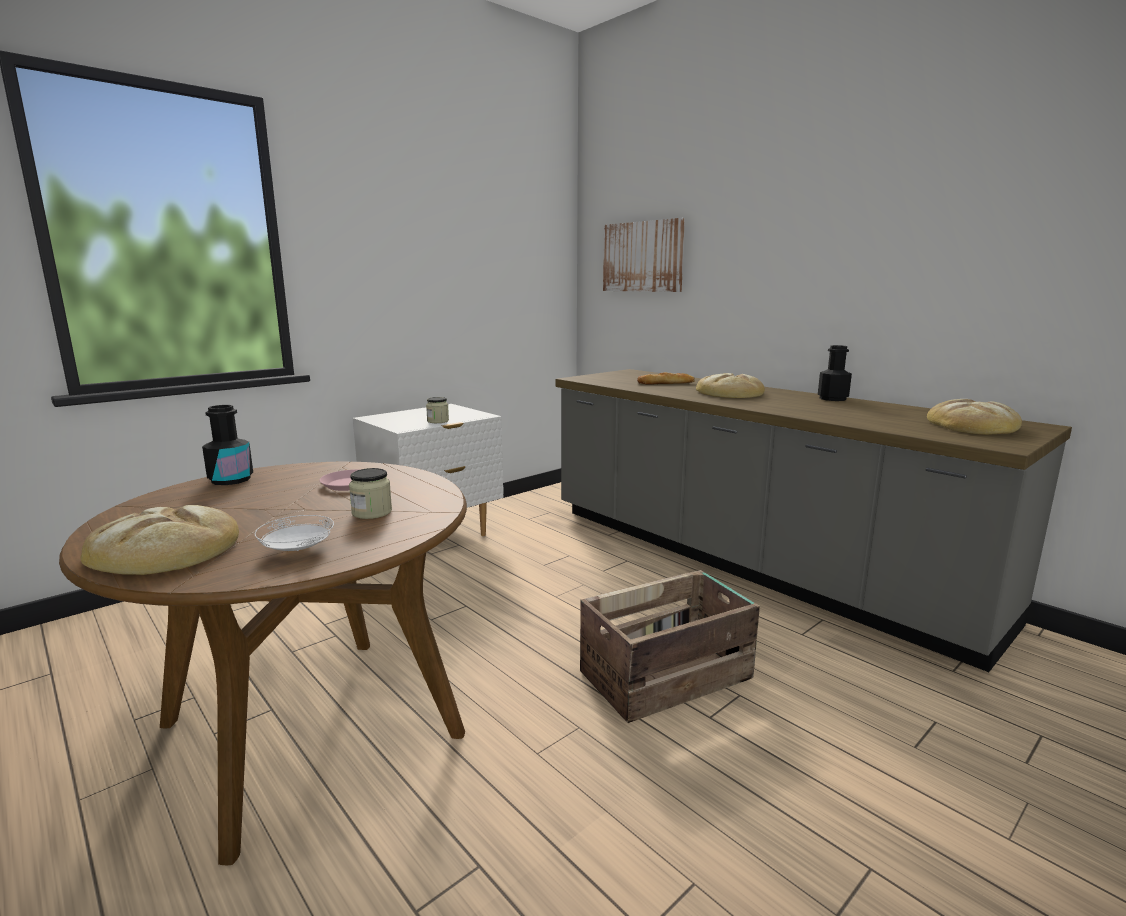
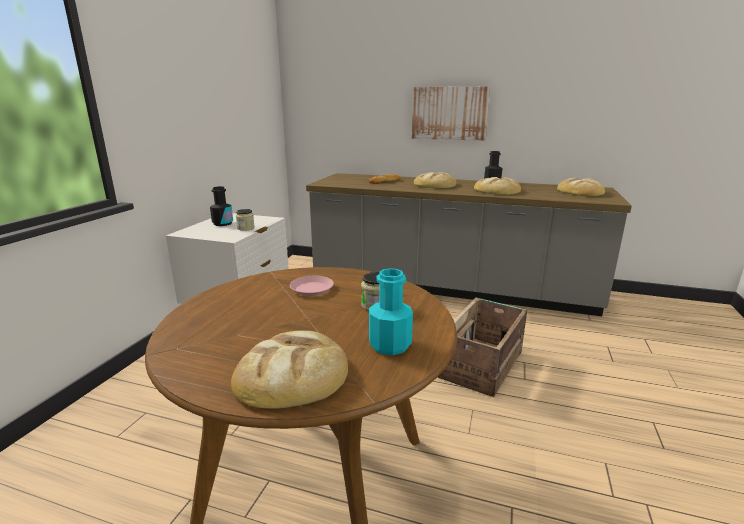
camera: 30 degrees left, 5 degrees up
black bottle [202,405,253,485] -> black bottle moved to [210,186,233,226]
white plate [255,515,334,551] -> turquoise bottle [369,268,413,355]
picture [603,218,685,292] -> picture moved to [412,87,491,141]
none -> bread [474,177,521,195]

